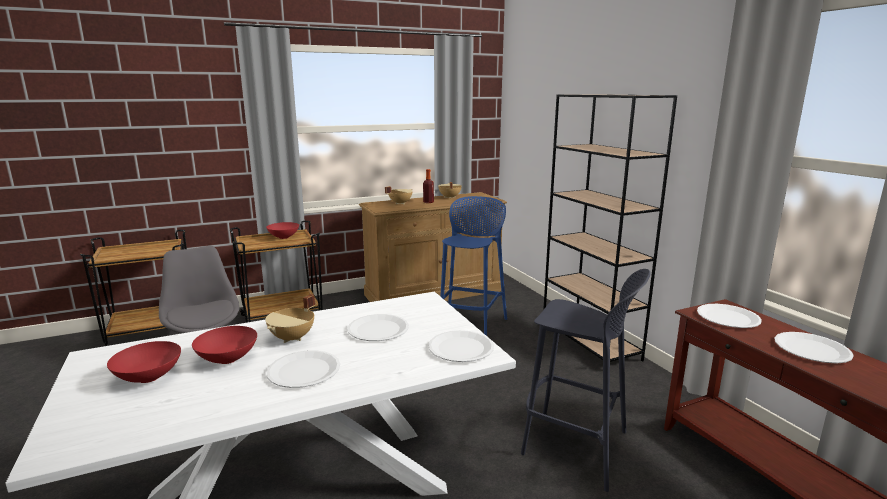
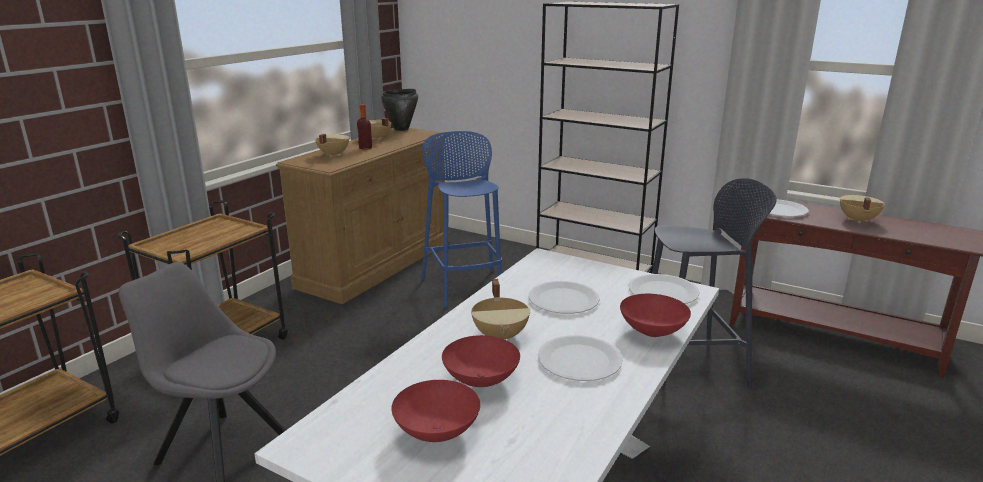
camera: 35 degrees left, 5 degrees up
red bowl [266,222,299,239] -> red bowl moved to [620,294,691,337]
white plate [774,332,854,364] -> beige cooking pot [840,194,885,223]
none -> black cooking pot [381,89,418,131]

